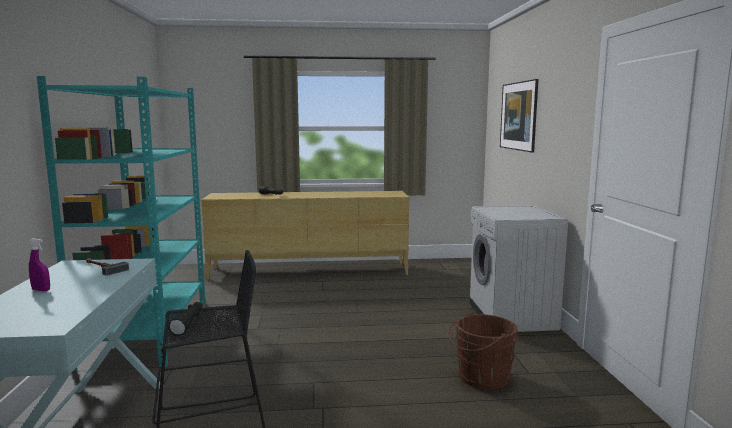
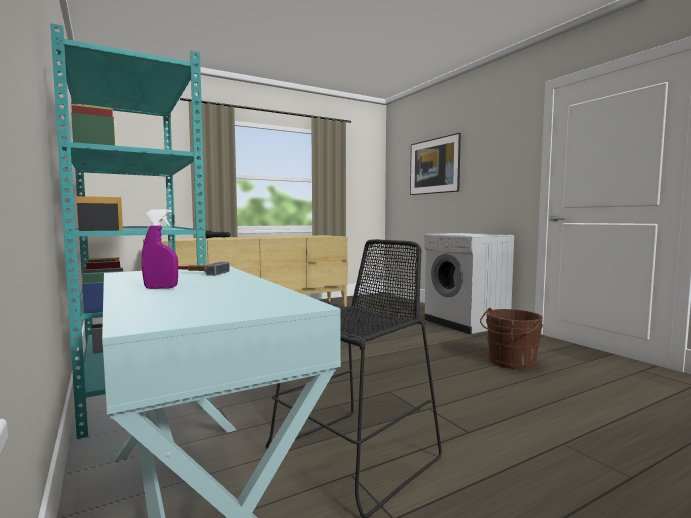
camera: 25 degrees left, 5 degrees down
black flashlight [168,302,203,336] -> none

